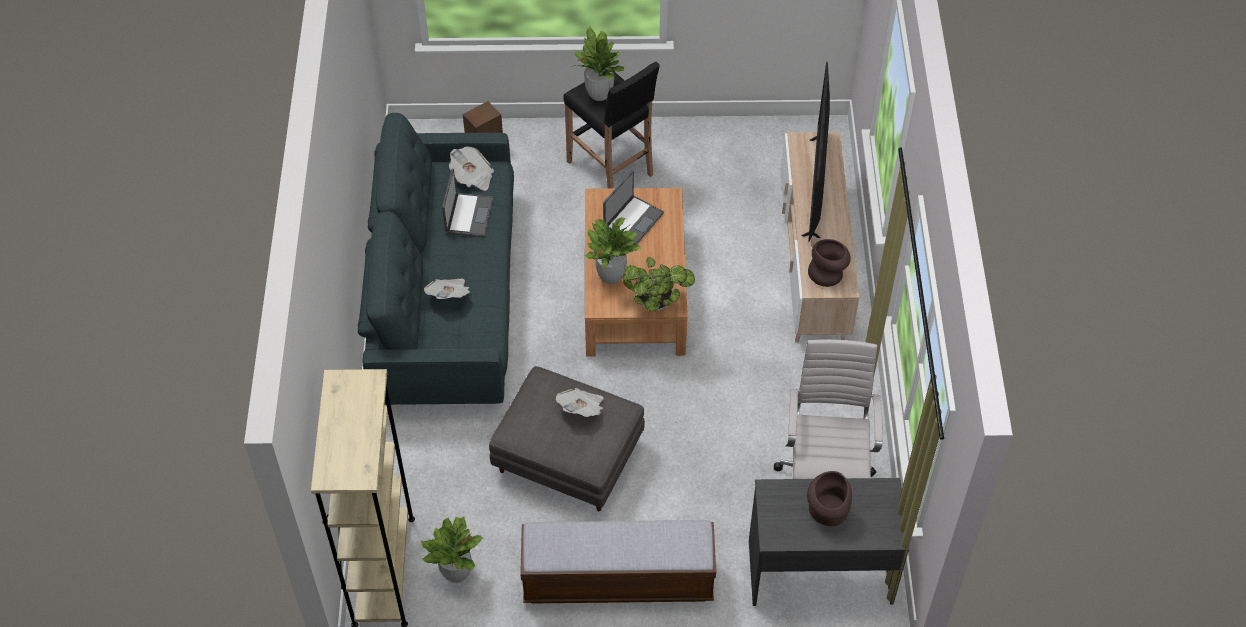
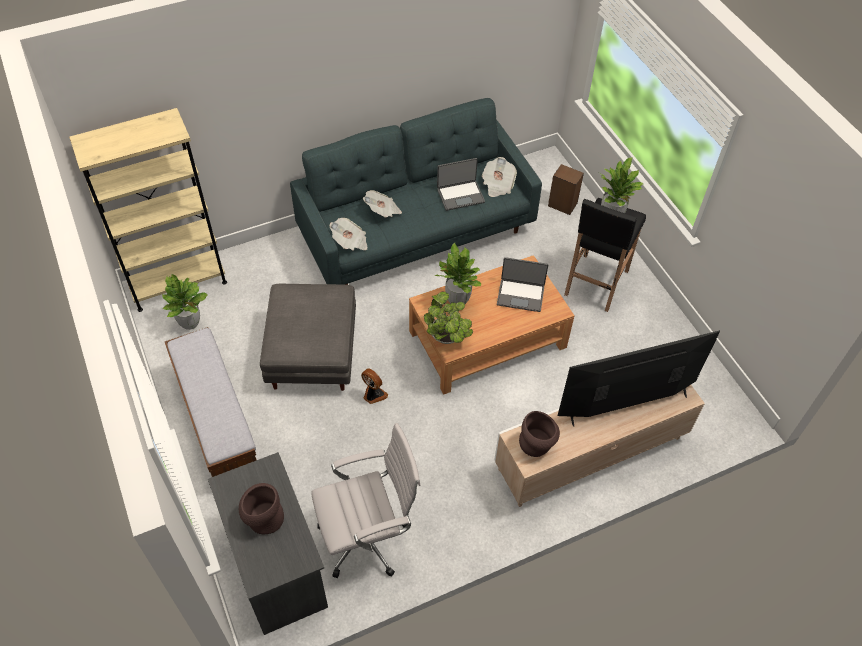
camera: 65 degrees right, 0 degrees up
newspaper [556,388,604,417] -> newspaper moved to [330,218,367,251]
none -> fan [361,368,388,404]

